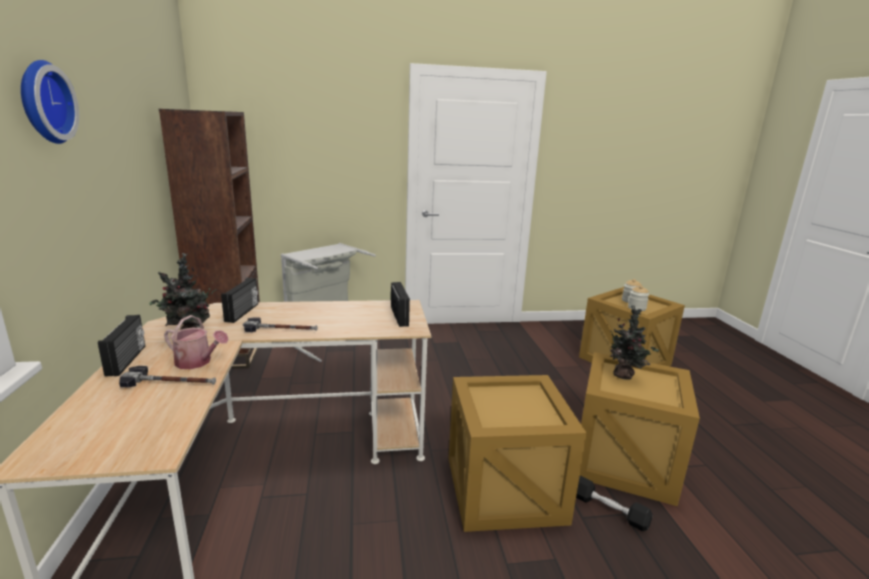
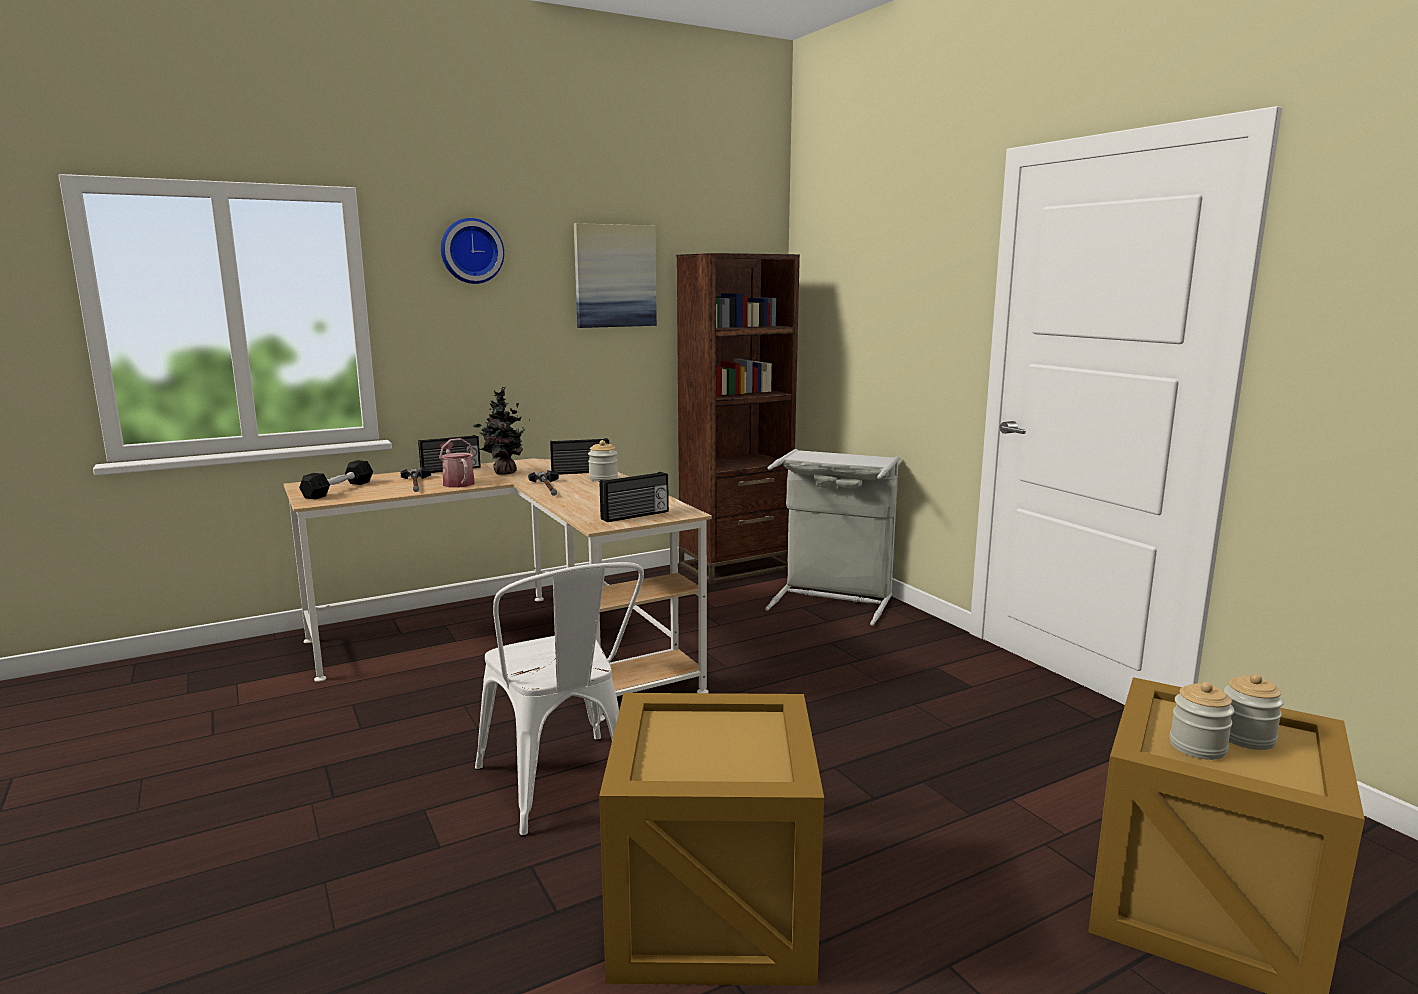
camera: 70 degrees right, 5 degrees down
watering can [164,315,229,369] -> watering can turned 150 degrees clockwise [439,438,475,488]
crate [448,375,587,532] -> white chair [475,562,644,837]
black dumbbell [576,476,653,531] -> black dumbbell moved to [299,460,373,499]
potted plant [610,305,659,380] -> none
none -> picture [574,223,657,328]
none -> jar [588,440,618,482]

